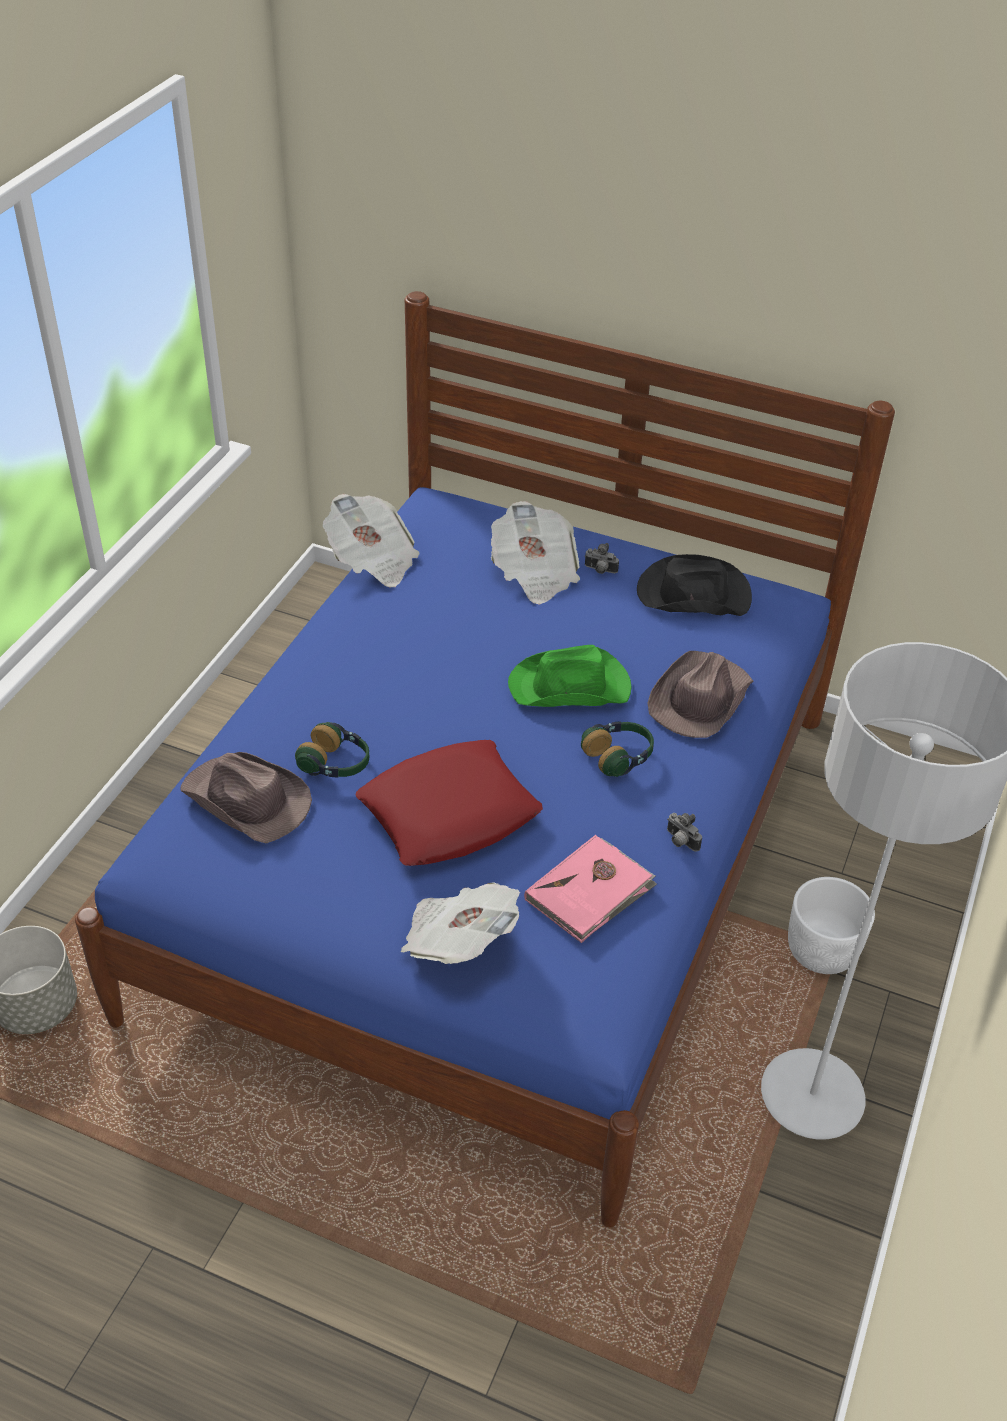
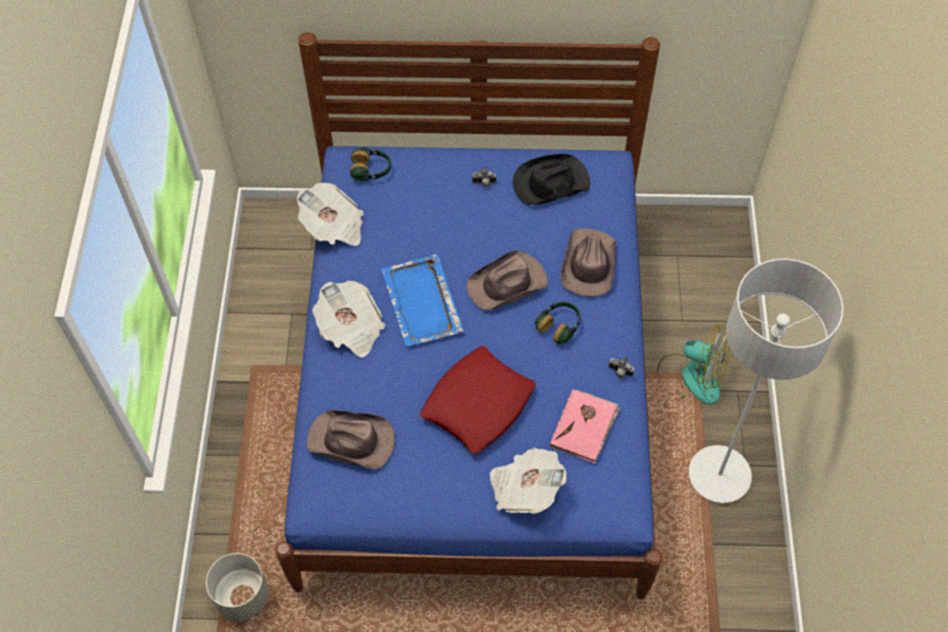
camera: 20 degrees left, 15 degrees up
headphones [295,722,369,777] -> headphones moved to [350,147,391,182]
newspaper [491,501,580,605] -> newspaper moved to [312,281,386,357]
green hat [508,645,631,707] -> brown hat [466,250,548,310]
white planter [788,877,875,974] -> fan [656,323,732,405]
none -> blue tray [381,254,464,347]

